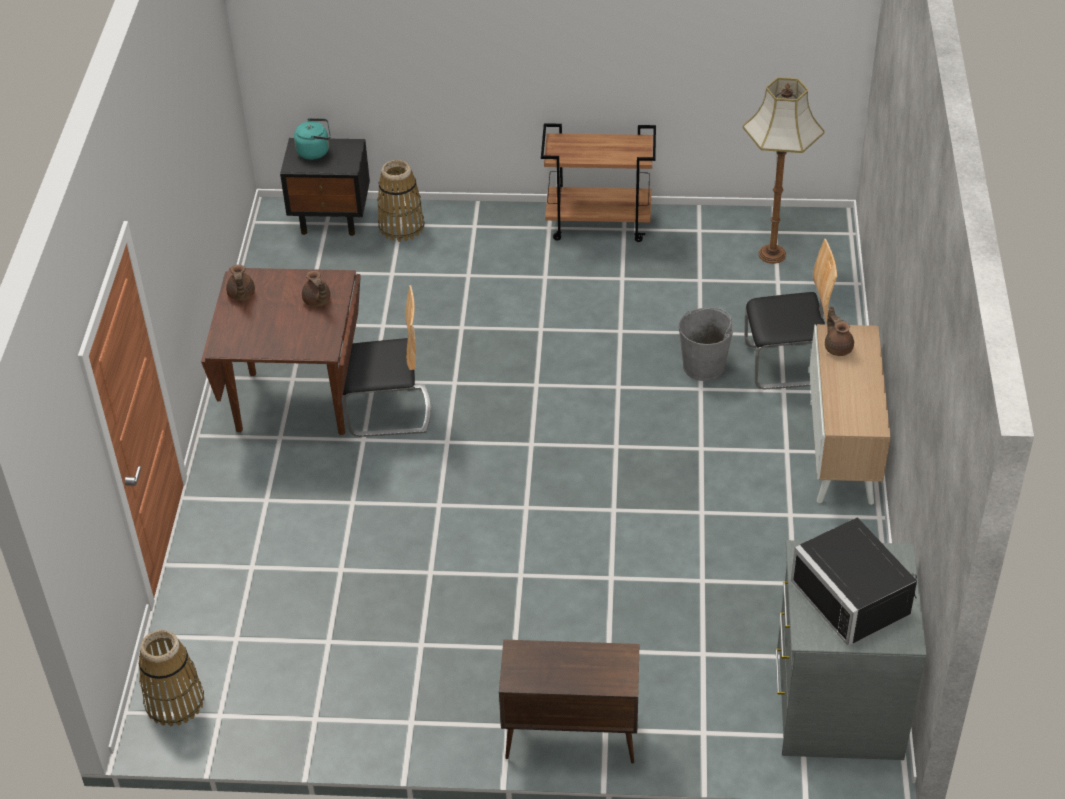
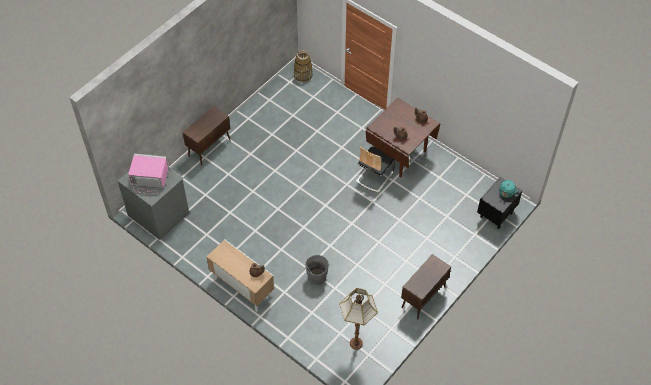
camera: 125 degrees right, 10 degrees up
basket [377,160,425,242] -> none
brown cart [541,123,656,242] -> brown cabinet [401,254,451,320]
chair [744,239,837,390] -> none
black microwave [791,517,917,646] -> pink microwave [128,154,169,194]

